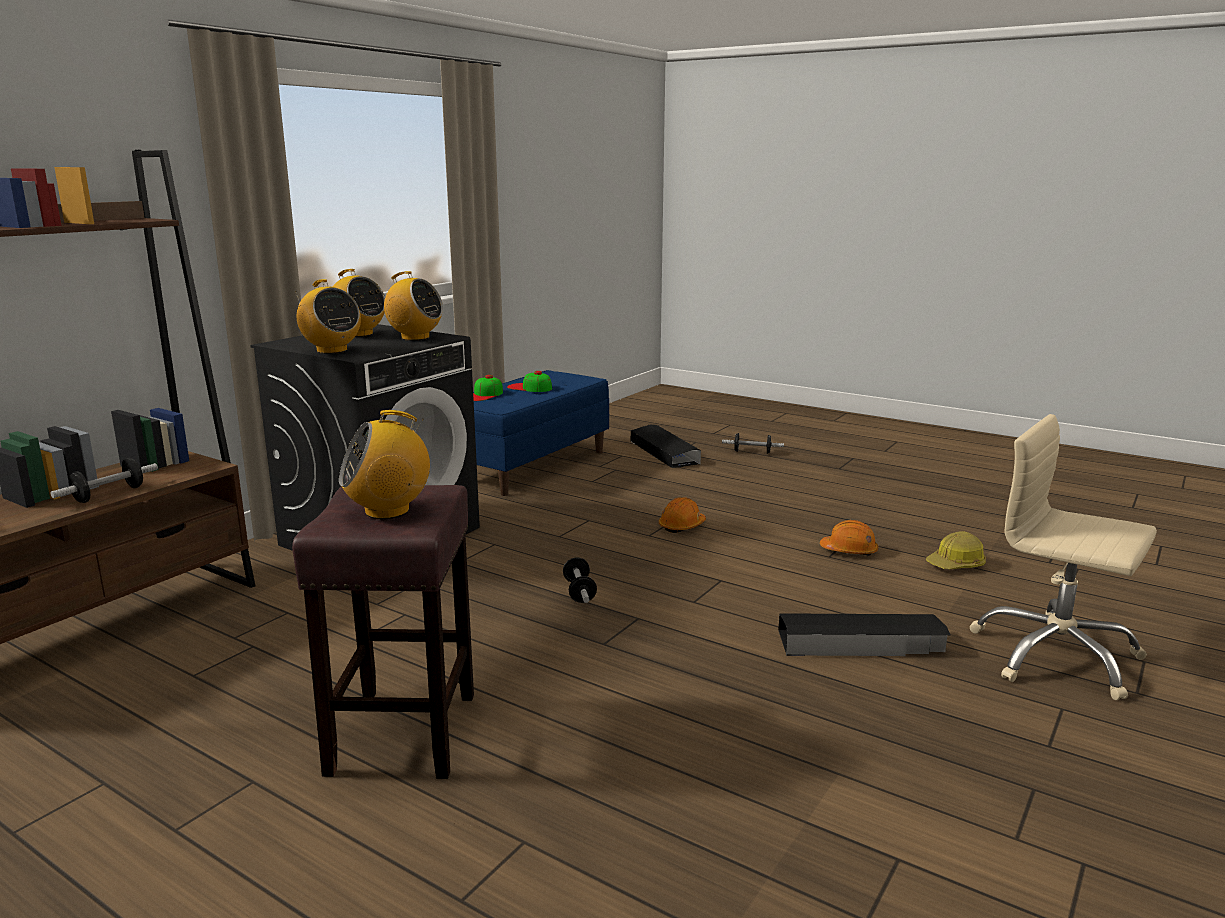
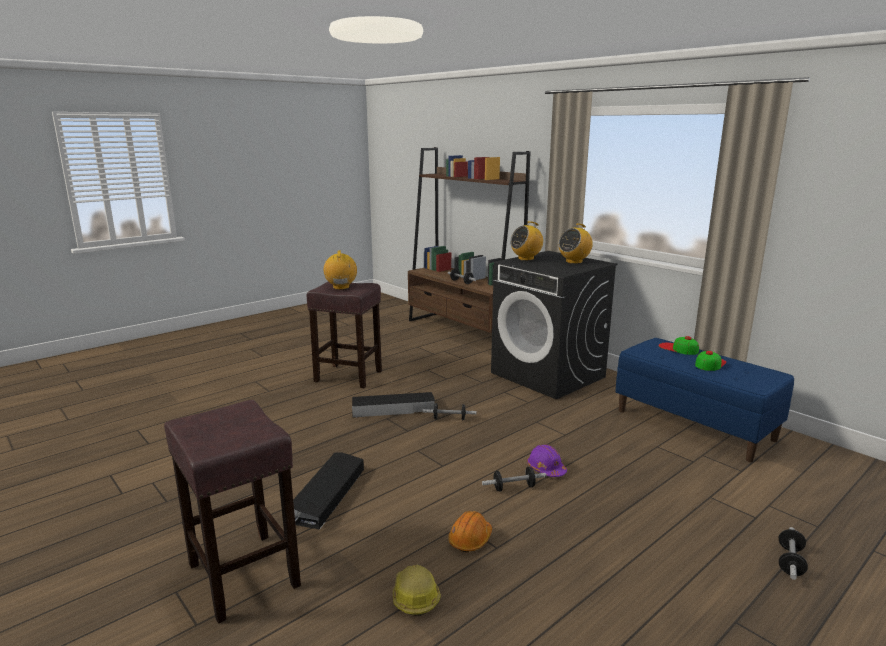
camera: 105 degrees right, 0 degrees up
radio [377,271,443,341] -> none
black storage box [630,425,701,468] -> black storage box moved to [352,392,435,417]
orange hard hat [659,497,706,533] -> purple hard hat [527,445,567,477]
beige office chair [970,414,1157,700] -> brown stool [164,400,301,624]
none -> dumbbell [482,467,546,492]

